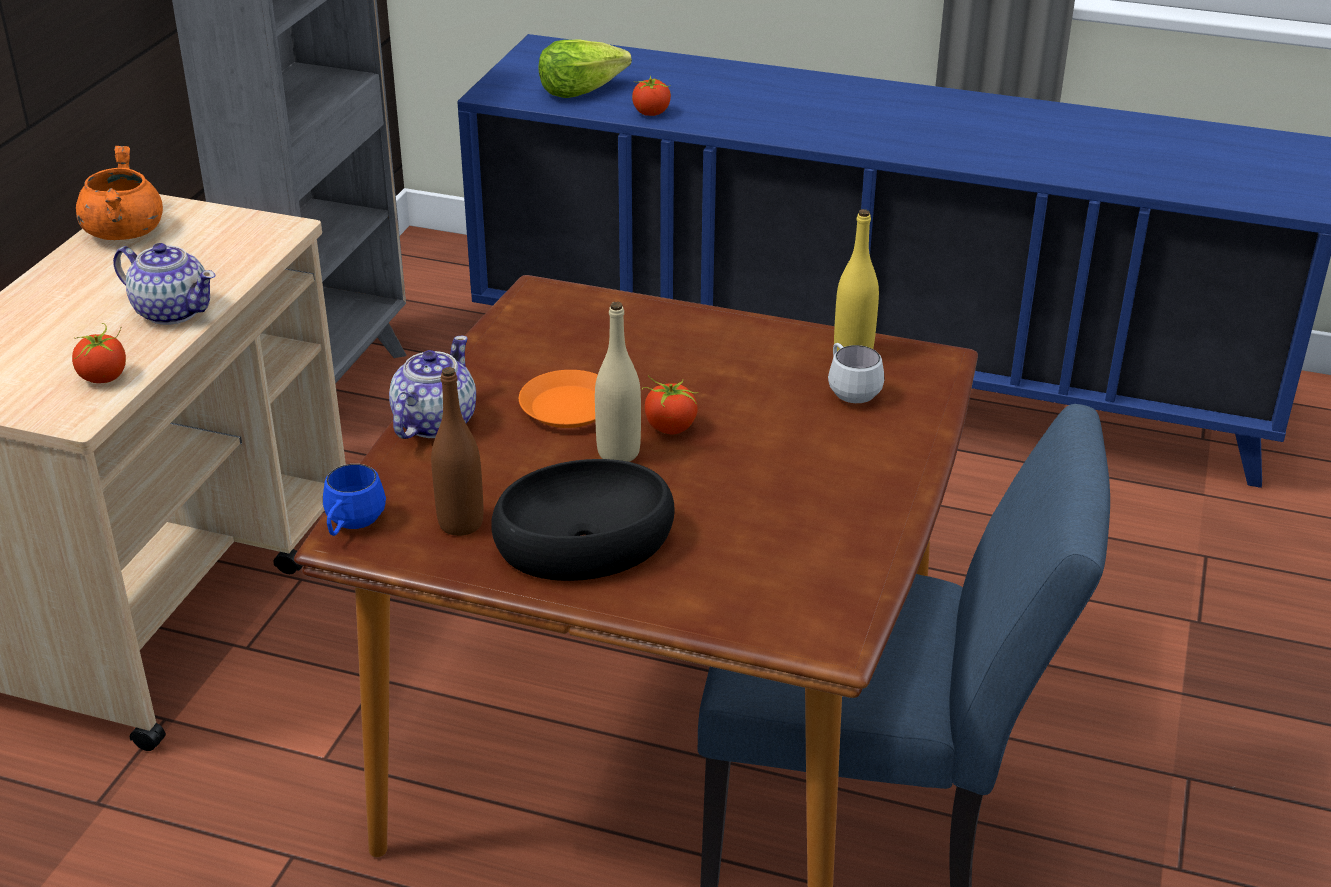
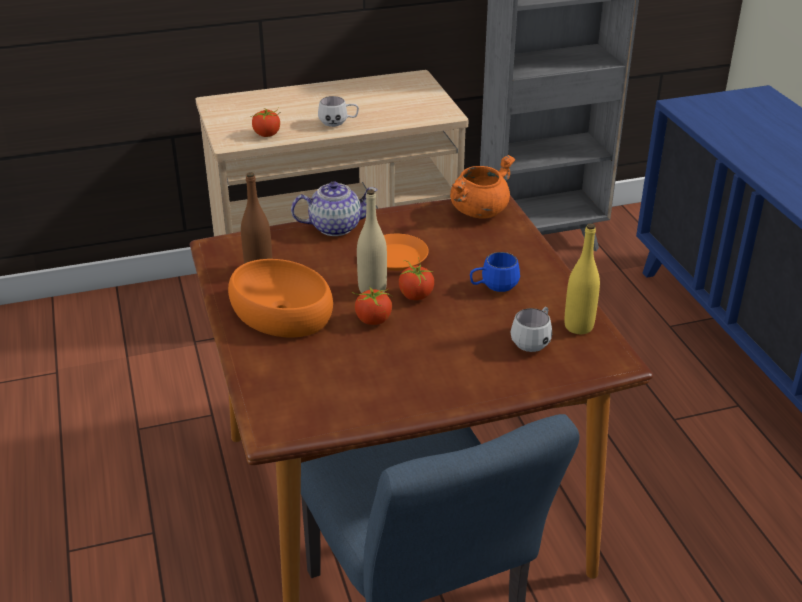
camera: 55 degrees right, 0 degrees up
orange cooking pot [76,146,163,240] -> orange cooking pot moved to [450,155,515,219]
teapot [113,243,216,325] -> white mug [318,96,359,127]
blue mug [323,464,386,536] -> blue mug moved to [470,252,520,292]
black bowl [491,459,675,581] -> orange bowl [228,259,333,338]
lettuce [538,40,632,98] -> none
tomato [632,75,671,116] -> tomato moved to [352,286,393,325]

